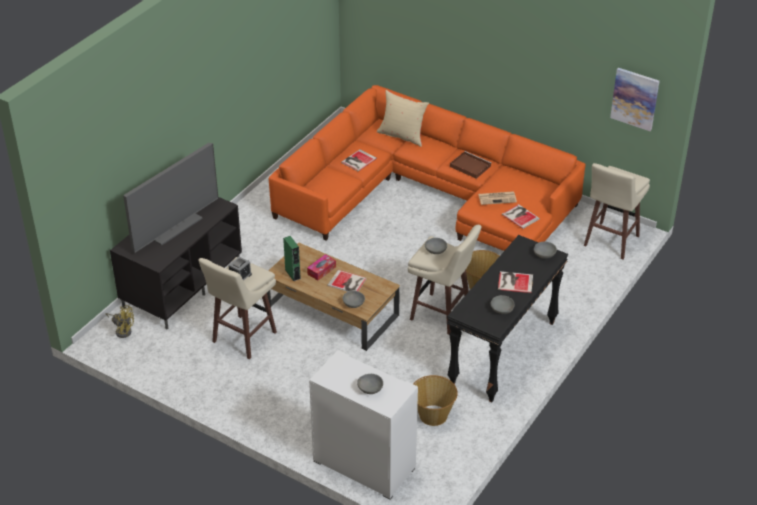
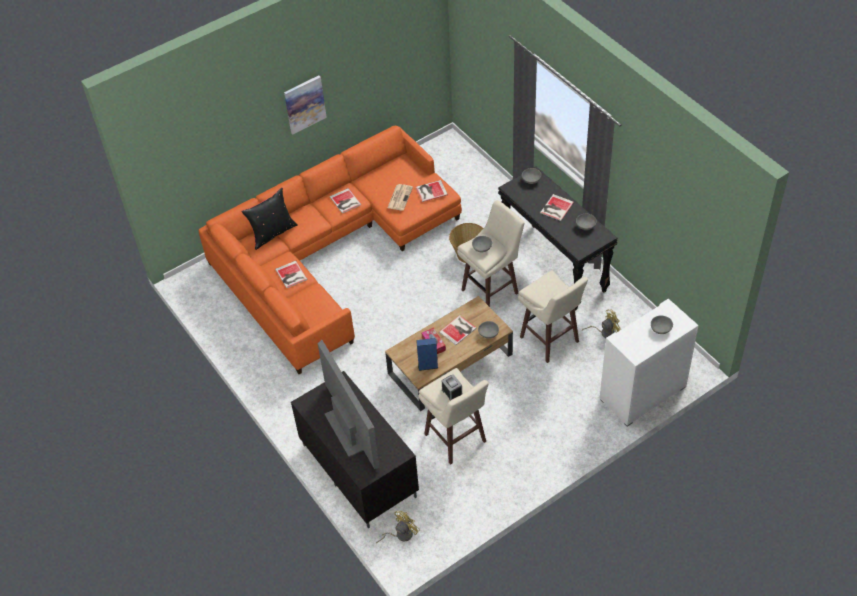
camera: 65 degrees left, 10 degrees up
green speaker [283,236,301,281] -> blue speaker [416,338,438,371]
beige pillow [377,90,429,147] -> black pillow [241,188,297,250]
basket [413,375,458,426] -> yellow fan [582,309,621,338]
brown tray [450,151,492,179] -> book [330,188,361,213]
beige stool [584,163,650,259] -> beige stool moved to [518,271,588,363]
picture [610,68,659,131] -> picture moved to [284,76,327,134]

